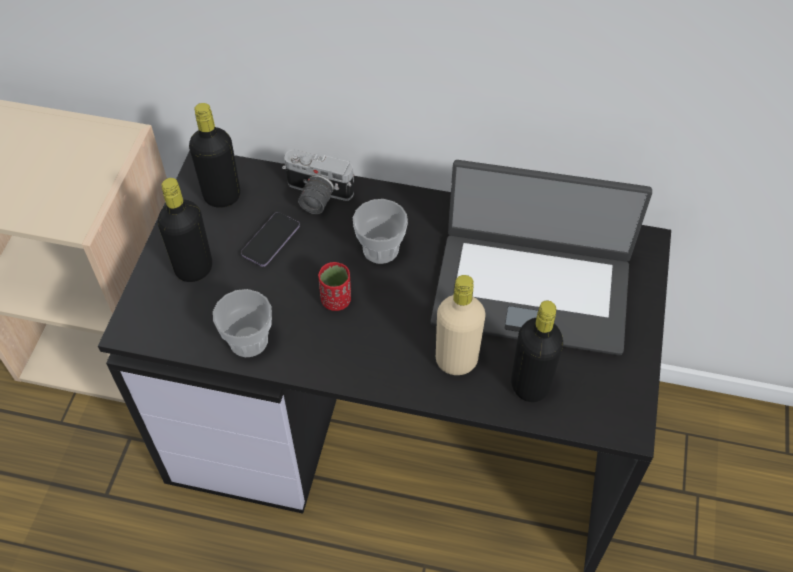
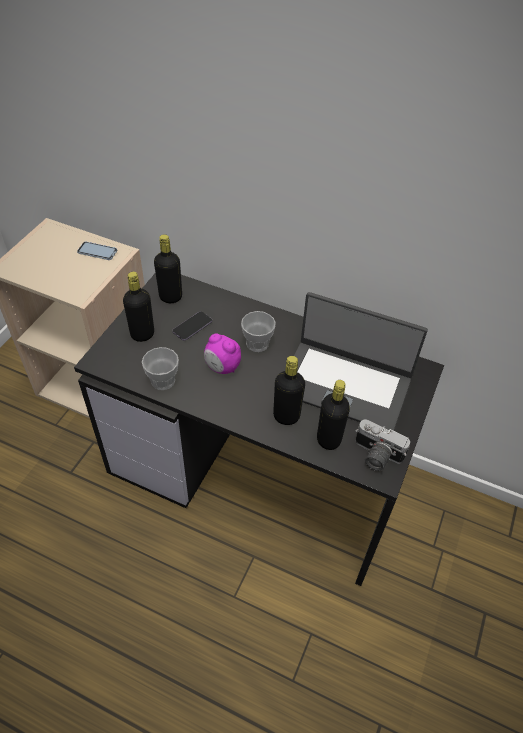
camera: 10 degrees right, 5 degrees down
camera [282,150,354,214] -> camera moved to [355,419,410,471]
red cup [318,262,351,311] -> alarm clock [204,334,241,374]
beige bottle [436,275,485,375] -> black bottle [273,356,305,425]
none -> phone [77,242,117,260]

